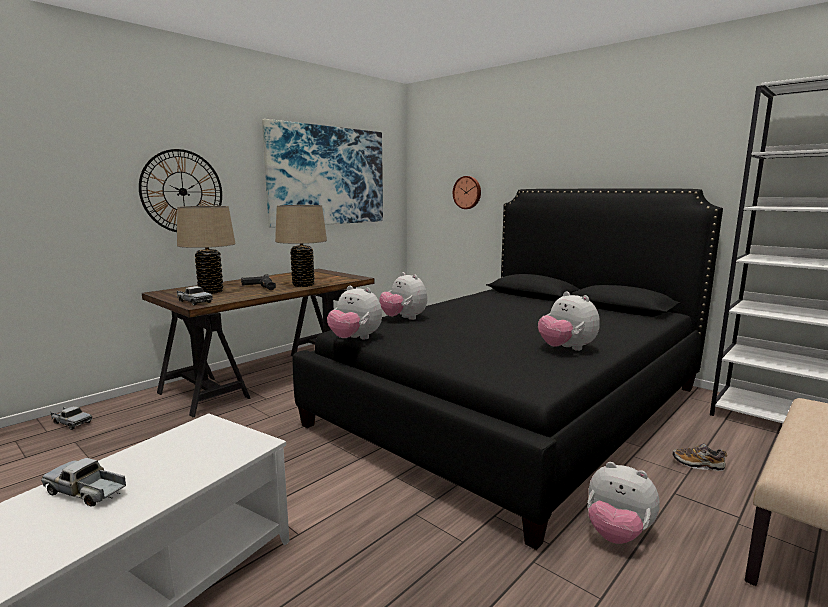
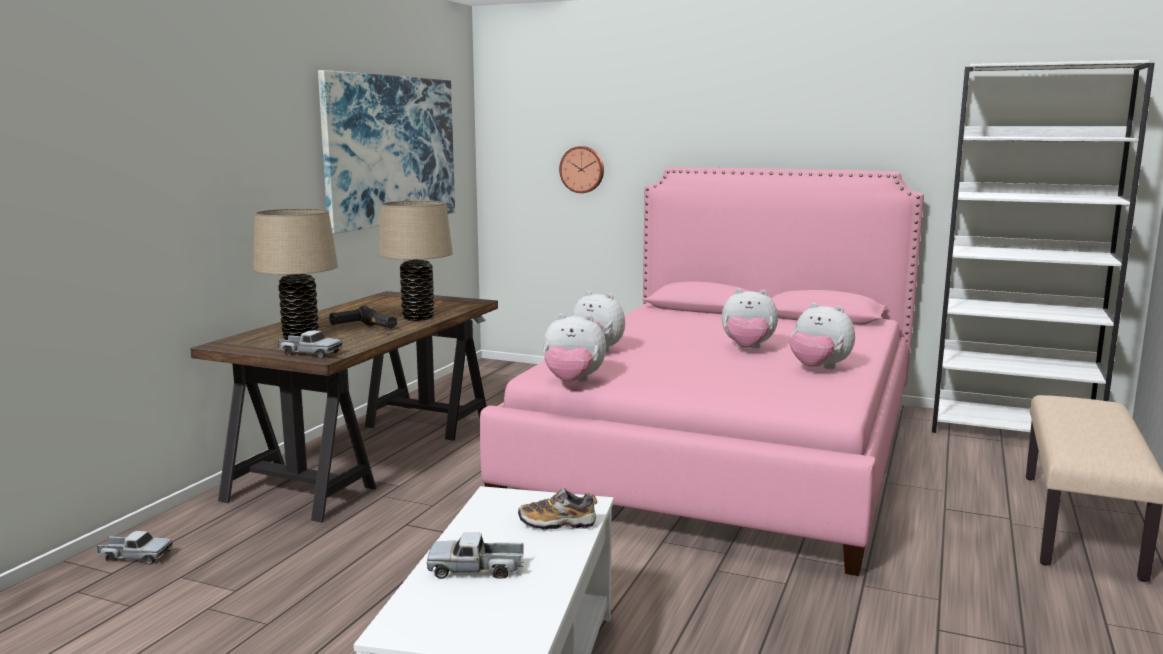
camera: 20 degrees left, 0 degrees up
wall clock [139,149,222,232] -> none
black bed [292,188,723,550] -> pink bed [480,167,924,576]
plush toy [587,462,660,544] -> plush toy moved to [722,289,778,348]
shoe [672,443,727,471] -> shoe moved to [518,488,598,532]

